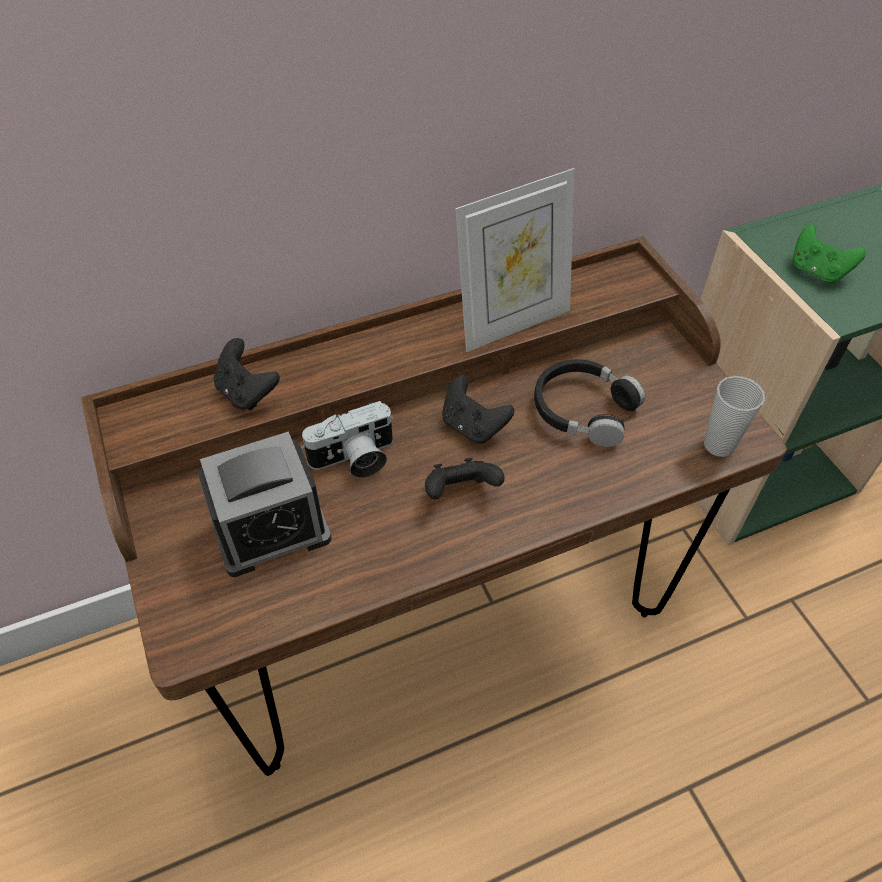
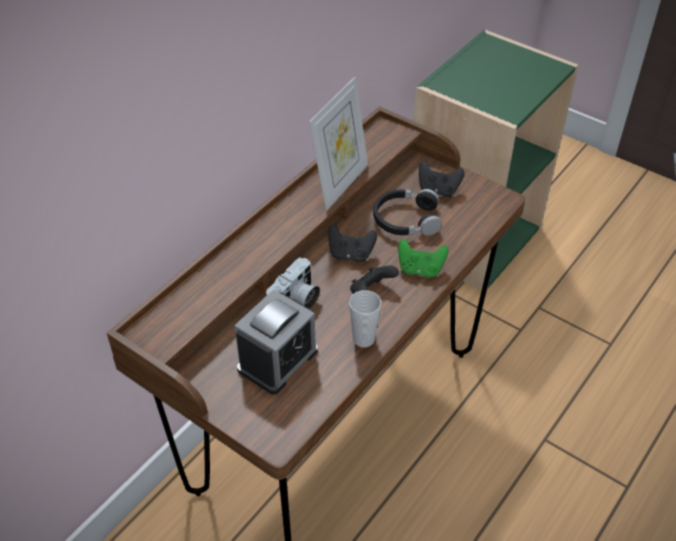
camera: 30 degrees left, 5 degrees down
black game controller [214,338,280,411] -> black game controller moved to [419,161,464,197]
cup [704,376,765,457] -> cup moved to [349,290,381,347]
green game controller [793,225,866,284] -> green game controller moved to [398,239,448,278]

